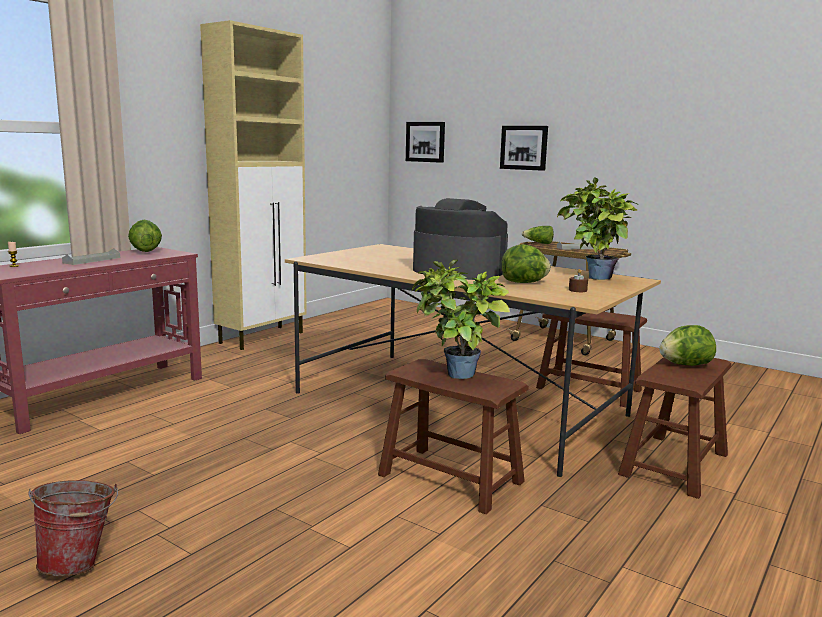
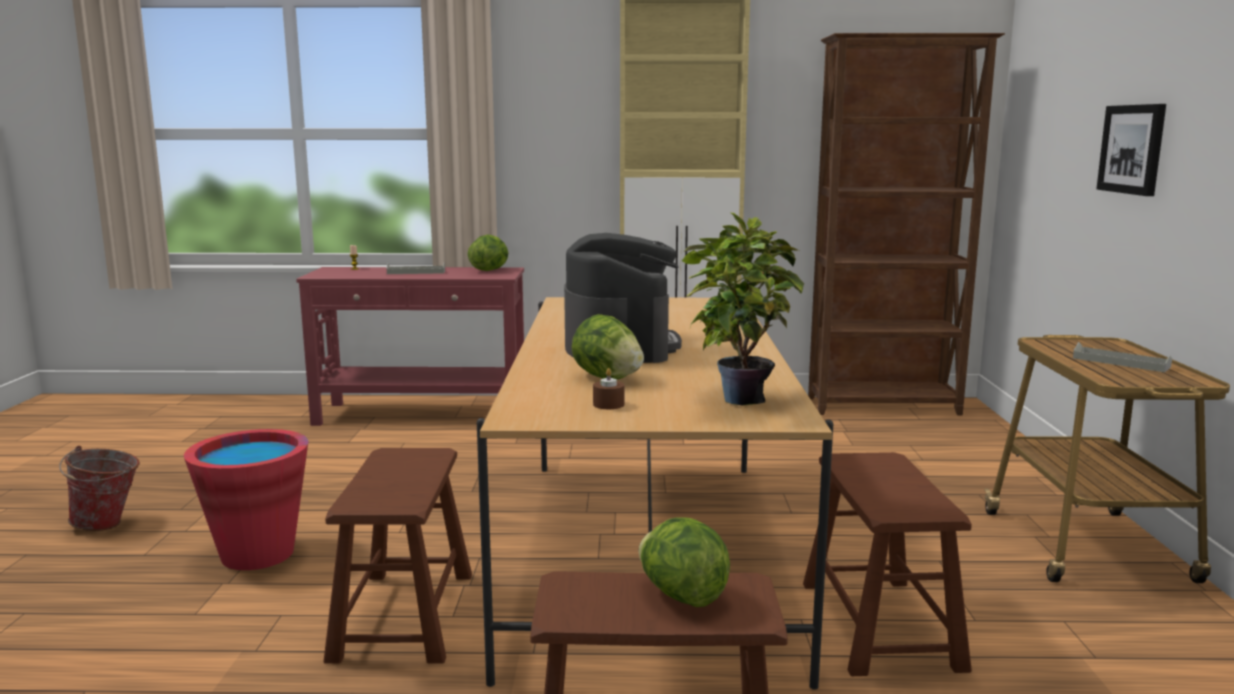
camera: 55 degrees right, 0 degrees up
picture [406,122,445,163] -> none
potted plant [412,260,510,379] -> none
lettuce [522,226,554,244] -> none
none -> red bucket [184,429,308,570]
none -> brown bookcase [808,33,1005,416]

